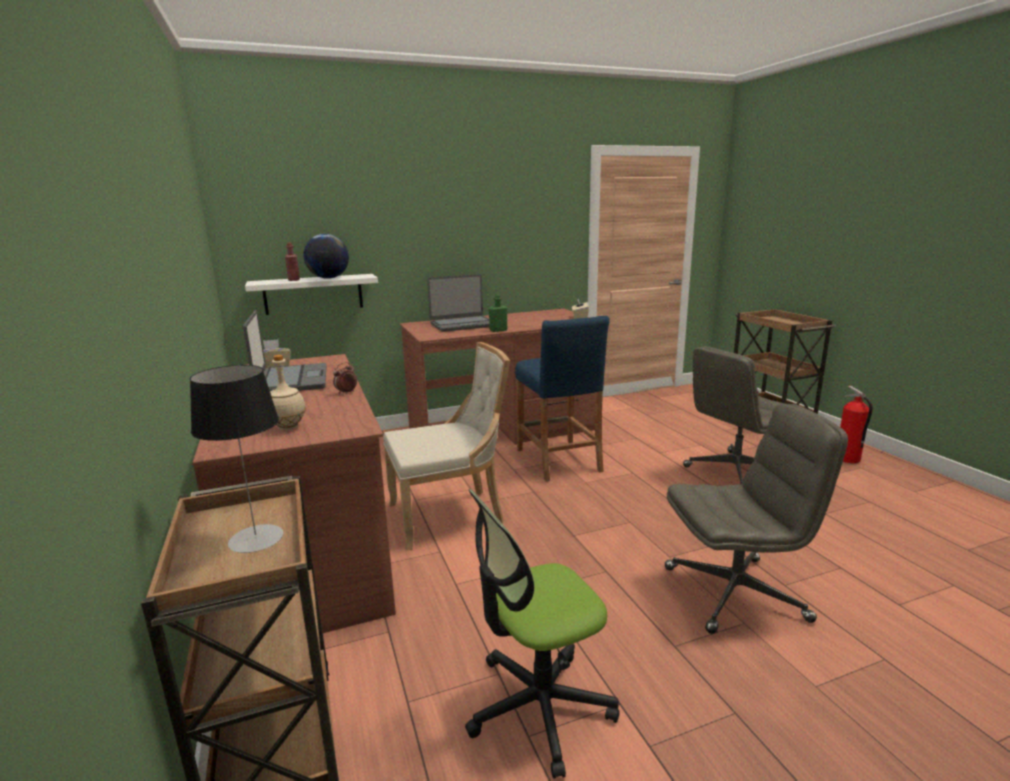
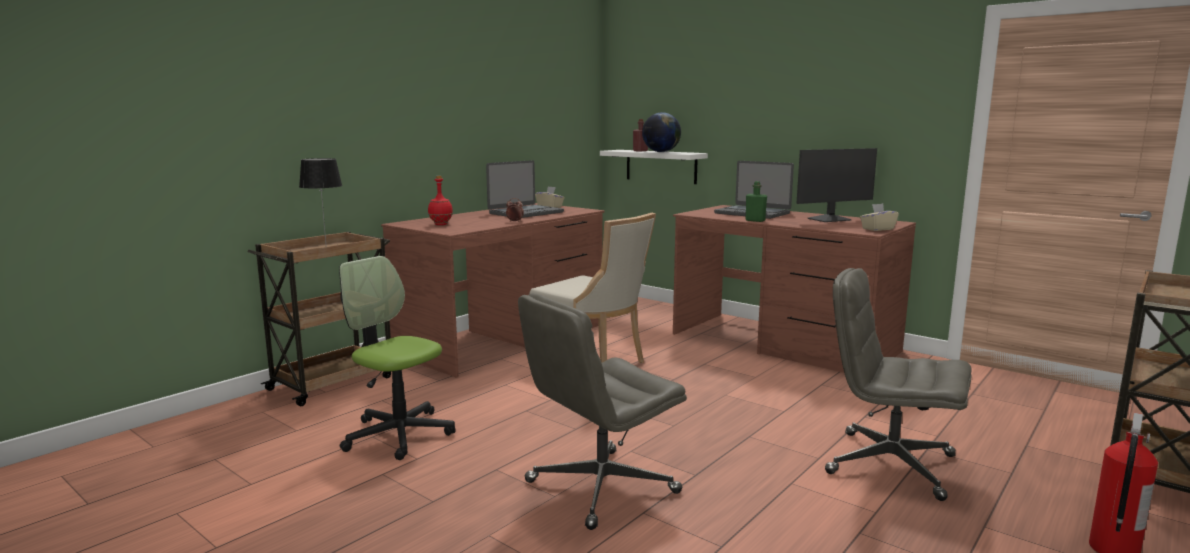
camera: 60 degrees right, 5 degrees down
beige bottle [270,355,306,430] -> red bottle [428,176,453,225]
blue stool [515,316,609,482] -> none
grey office chair [665,404,848,634] -> grey office chair turned 90 degrees clockwise [518,293,687,530]
none -> monitor [796,148,877,222]

